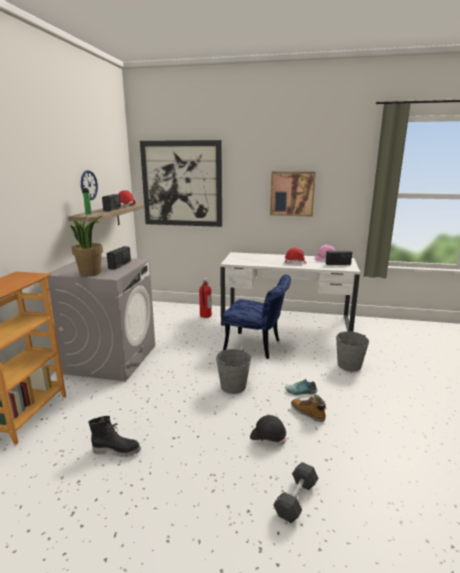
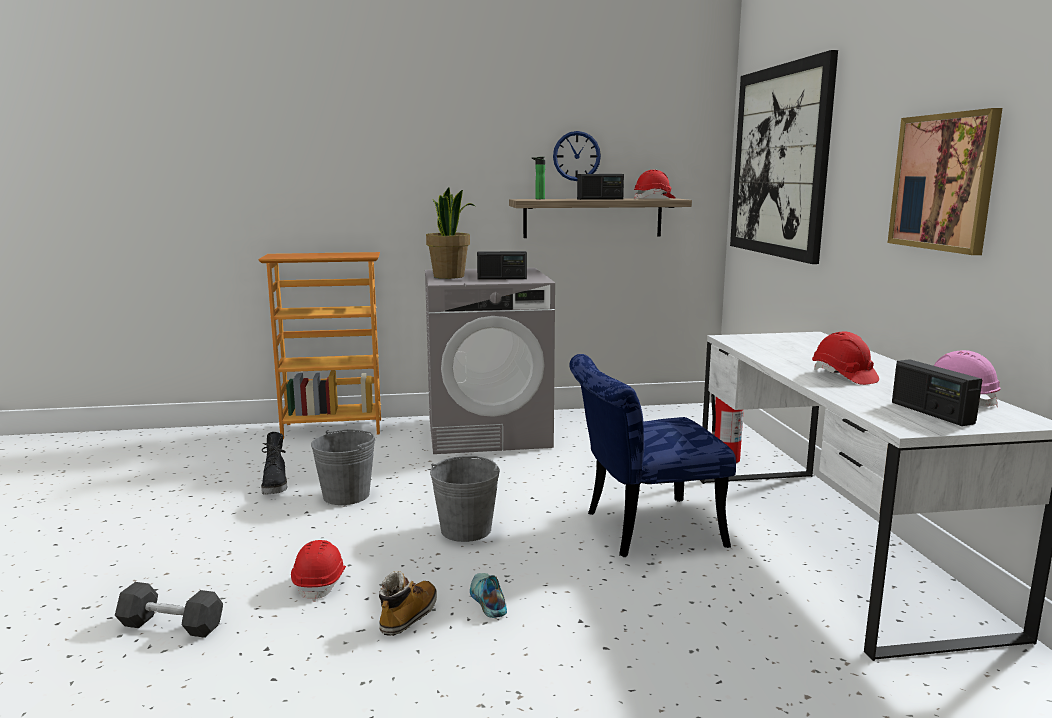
camera: 70 degrees right, 5 degrees down
blue chair [222,275,291,359] -> blue chair turned 75 degrees clockwise [569,354,736,557]
black hard hat [250,415,286,445] -> red hard hat [291,540,346,602]
grey bucket [336,331,369,371] -> grey bucket moved to [311,429,375,505]

